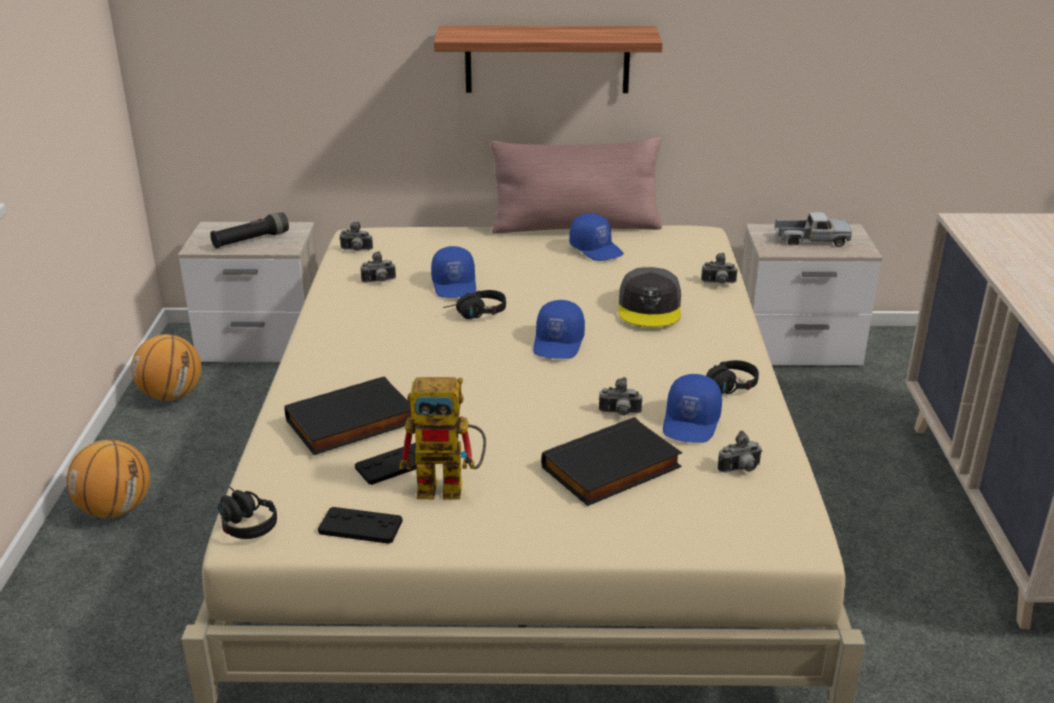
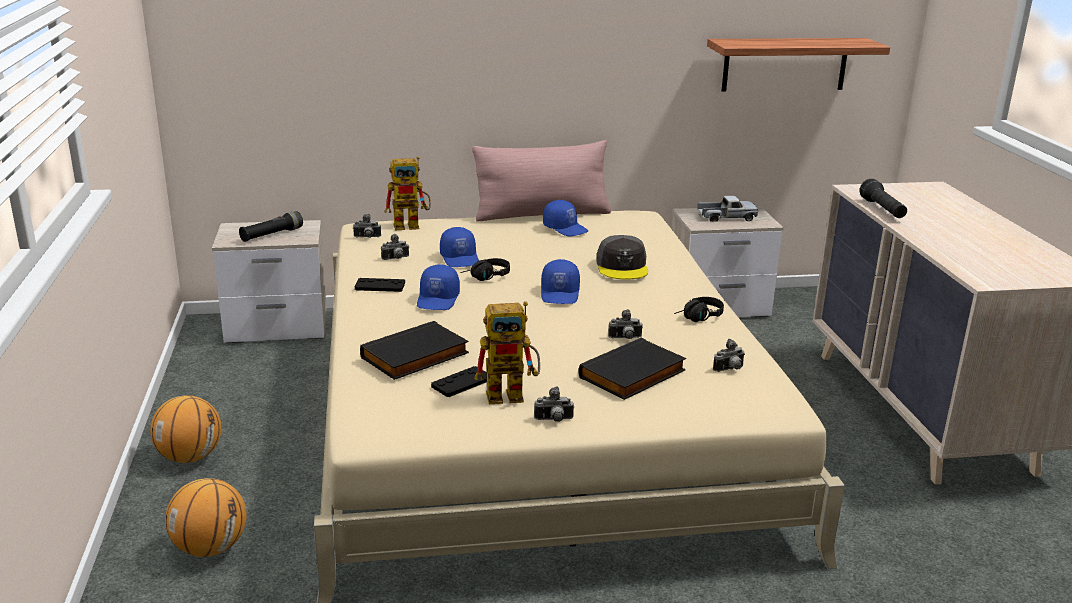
camera: 10 degrees left, 5 degrees down
basketball [131,334,201,401] -> basketball moved to [165,478,247,557]
black headphones [218,486,277,539] -> none
black game controller [318,507,403,544] -> black game controller moved to [355,278,405,292]
shelf [434,26,663,93] -> shelf moved to [707,38,890,92]
blue cap [663,374,722,443] -> blue cap moved to [417,264,460,310]
camera [701,253,738,284] -> camera moved to [534,386,574,422]
none -> toy robot [384,156,431,230]
none -> black flashlight [859,179,907,218]

